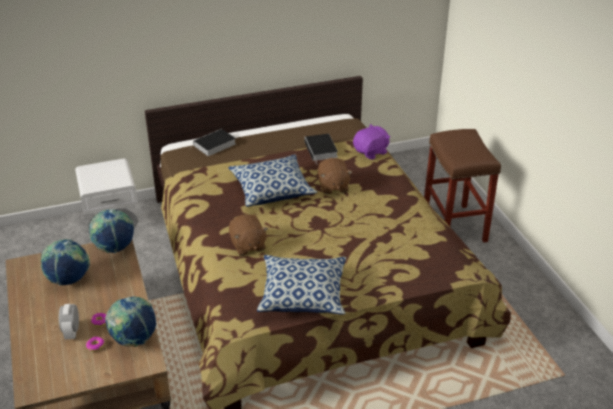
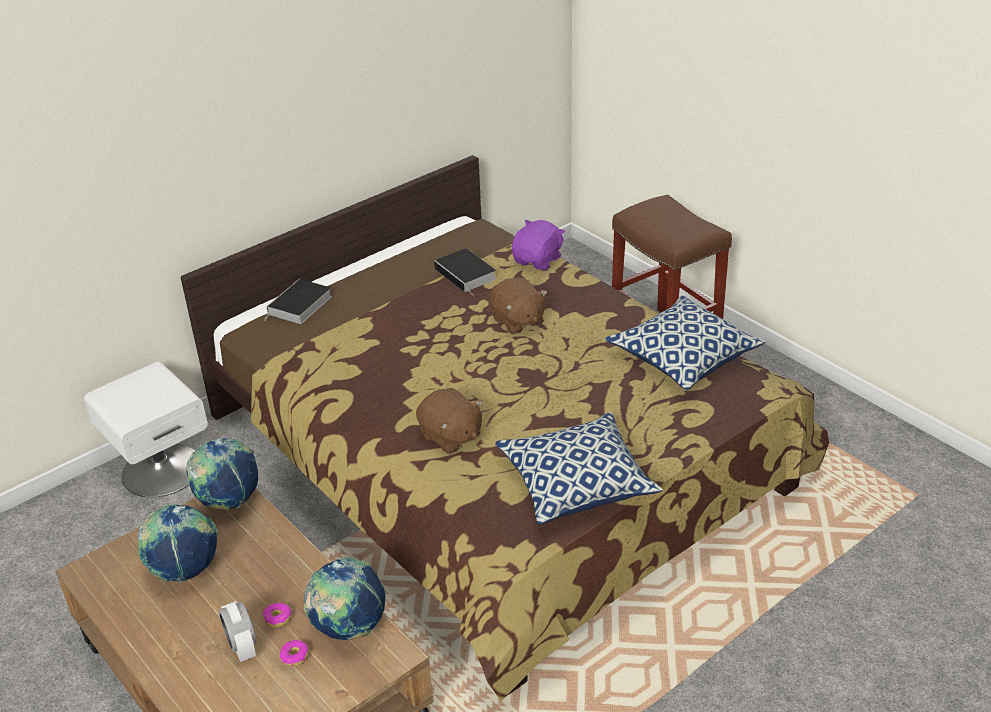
camera: 20 degrees left, 0 degrees up
pillow [228,154,317,207] -> pillow moved to [605,295,766,390]

